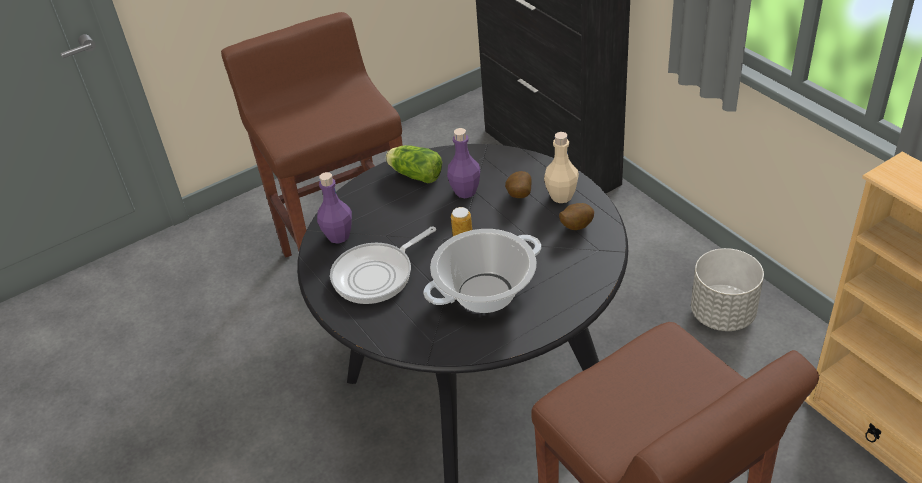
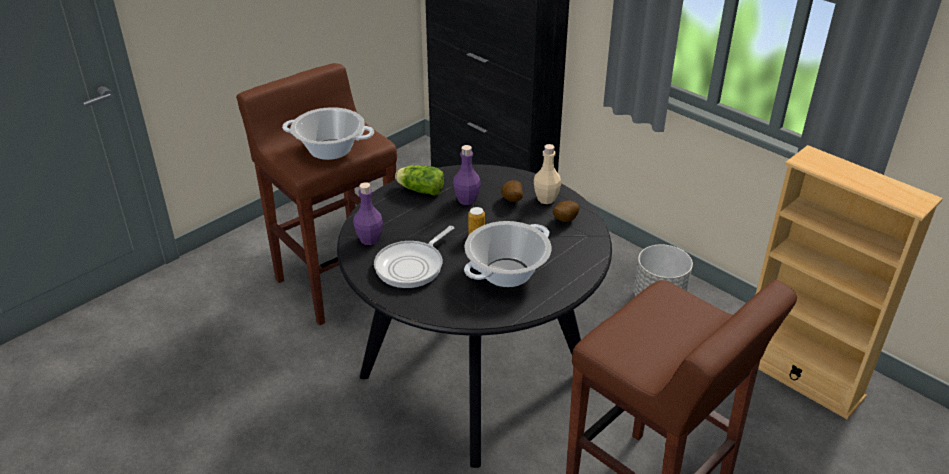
camera: 15 degrees left, 5 degrees down
none -> cooking pot [282,107,374,160]

